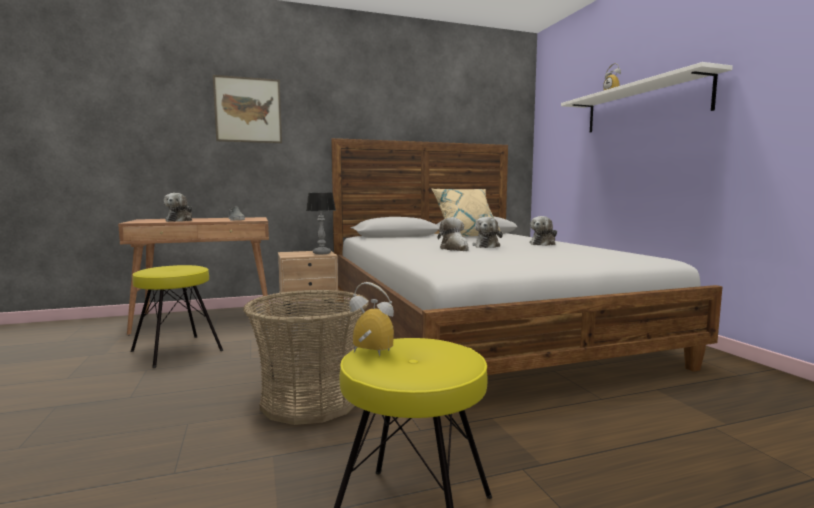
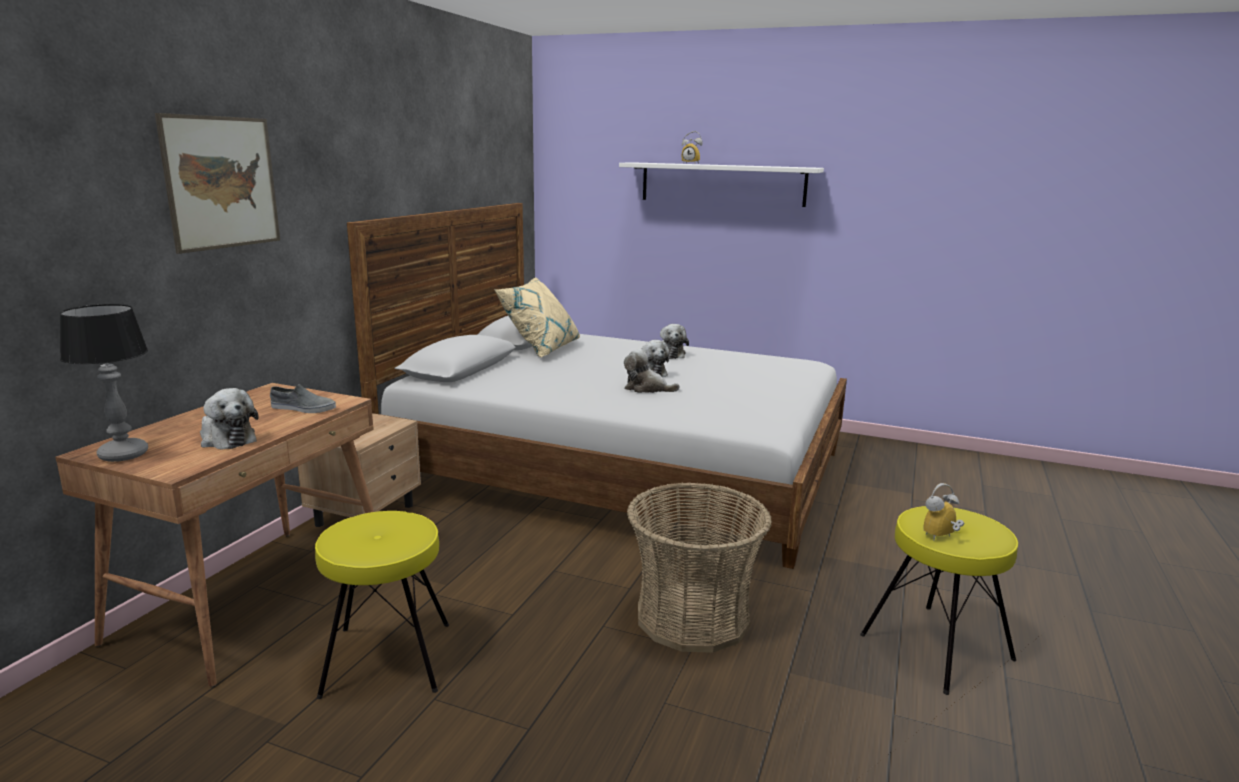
camera: 50 degrees left, 10 degrees up
table lamp [306,193,336,254] -> table lamp moved to [60,304,148,462]

